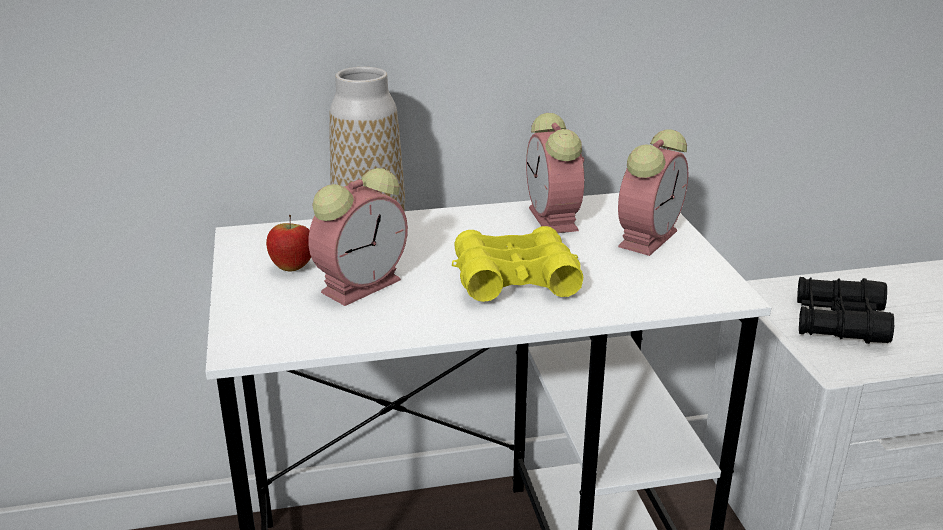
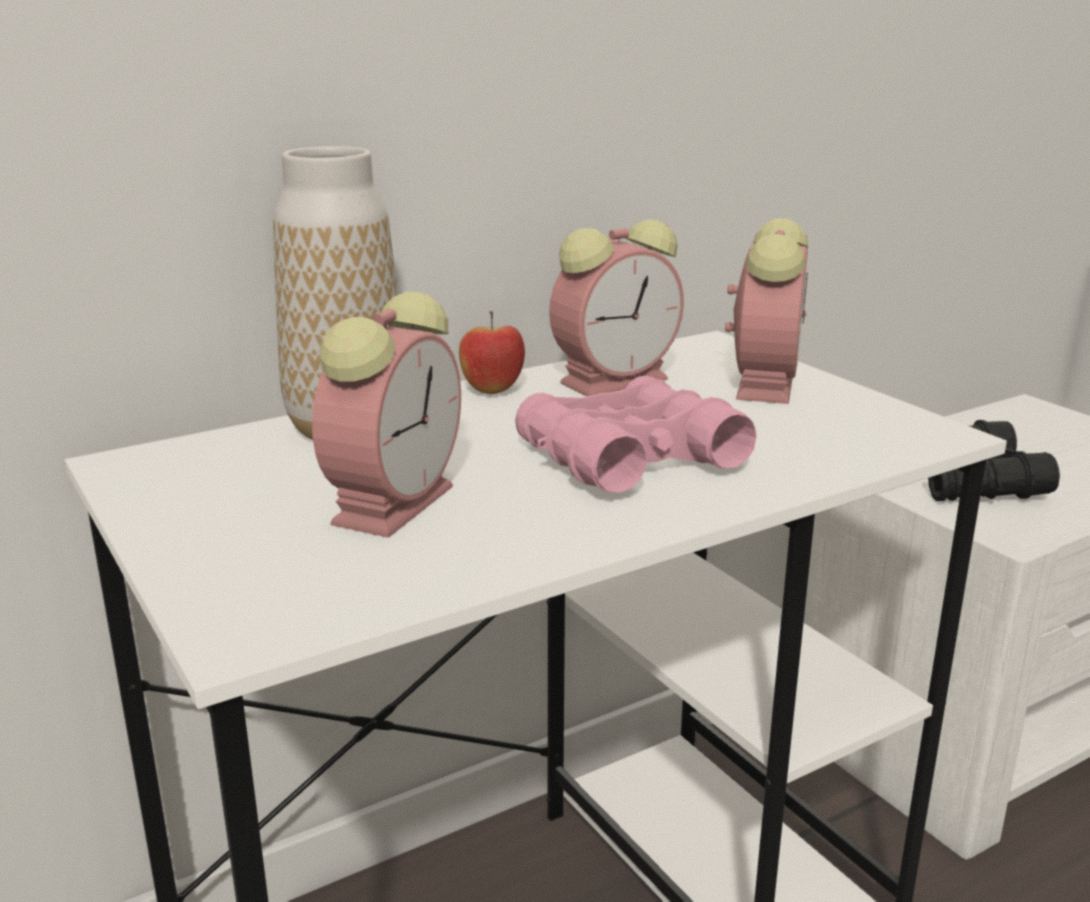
camera: 20 degrees left, 5 degrees down
apple [266,214,311,271] -> apple moved to [459,311,525,394]
yellow binoculars [452,226,583,302] -> pink binoculars [515,376,757,493]
alarm clock [526,113,584,233] -> alarm clock turned 90 degrees counterclockwise [549,219,684,397]

